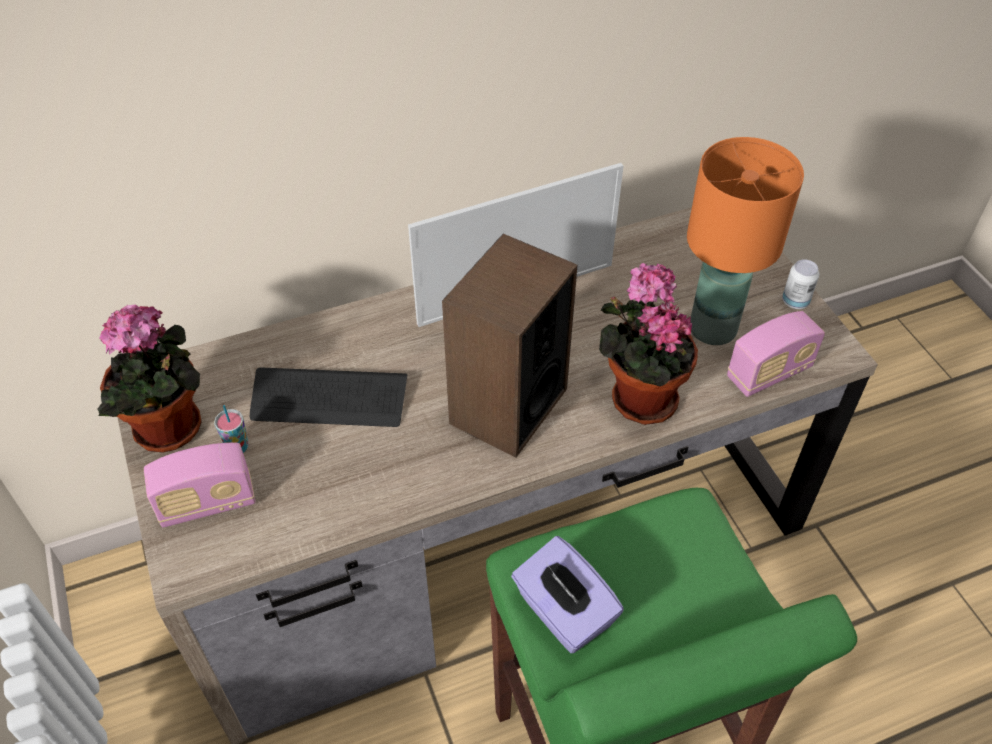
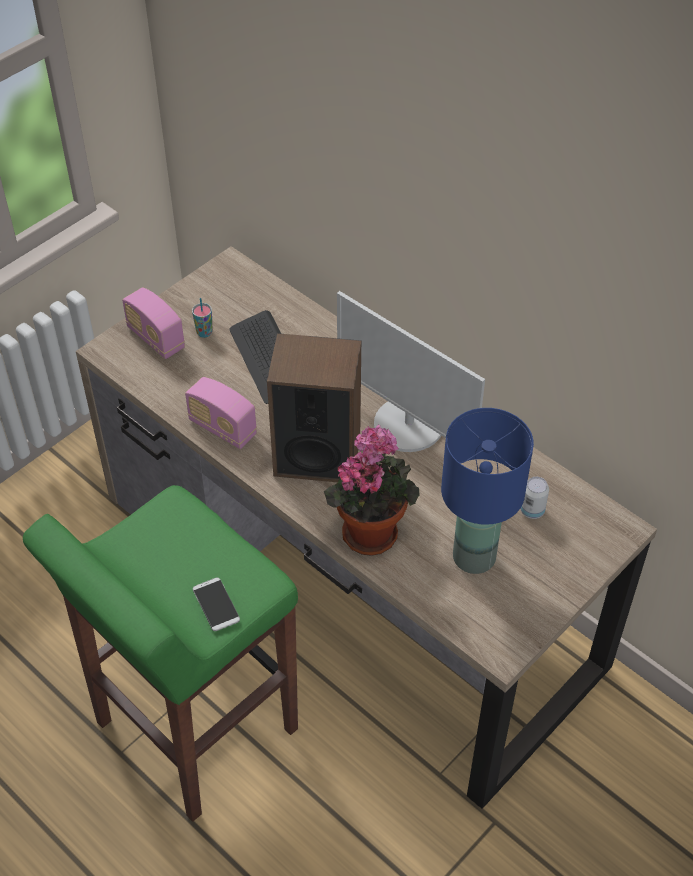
camera: 65 degrees right, 0 degrees up
potted plant [97,305,202,453] -> none
purple tissue box [511,536,624,653] -> none
orange table lamp [687,137,804,345] -> blue table lamp [441,408,534,574]
radio [727,311,825,397] -> radio moved to [185,377,257,449]
can [782,259,819,309] -> can moved to [520,477,549,519]
none -> phone [193,578,240,631]

